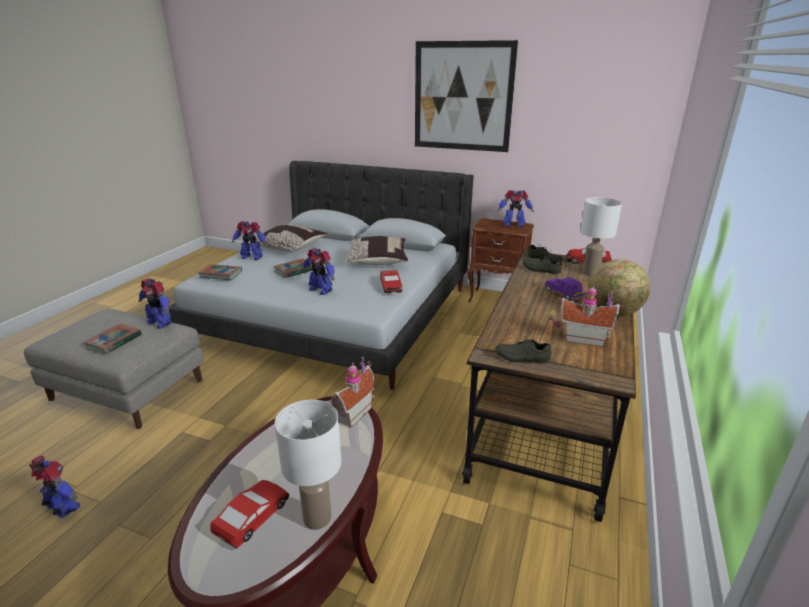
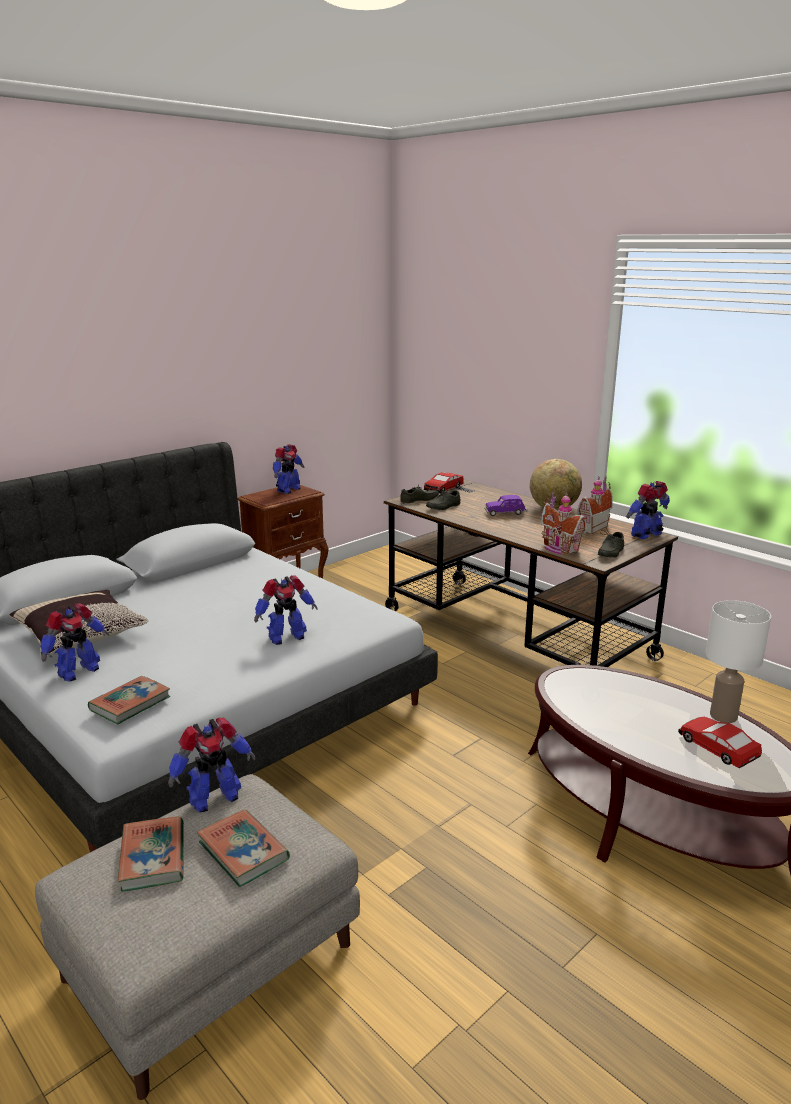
camera: 65 degrees left, 5 degrees down
toy robot [29,455,80,518] -> toy robot moved to [626,481,670,539]
book [274,258,313,278] -> book moved to [117,816,184,892]
toy house [330,356,375,428] -> toy house moved to [541,491,587,555]
pillow [346,236,408,265] -> none
toy car [380,270,402,293] -> none
picture [415,40,518,152] -> none
white table lamp [580,197,622,276] -> none

